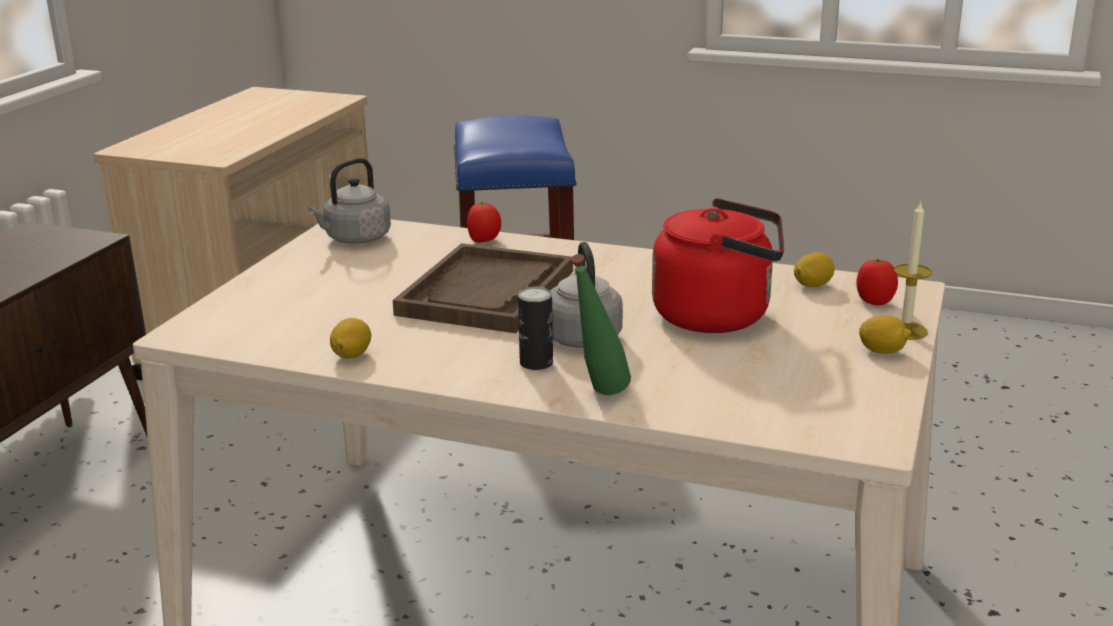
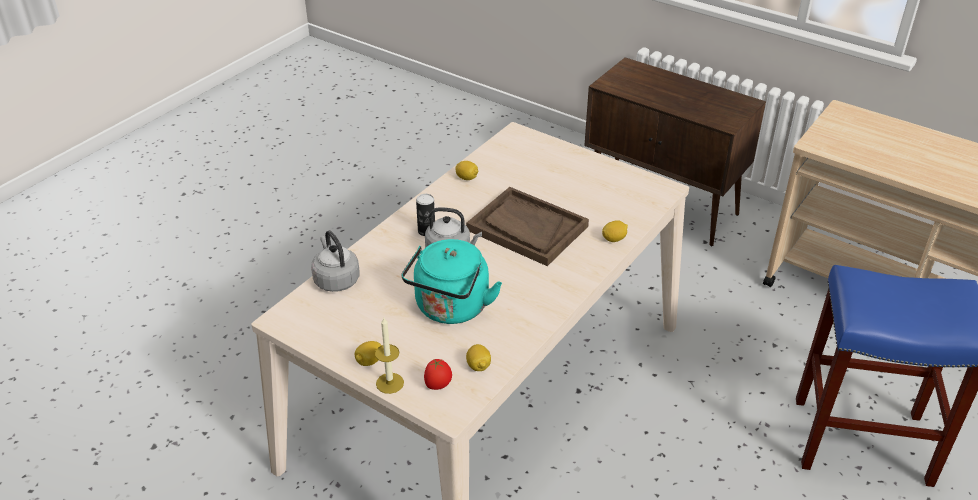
camera: 105 degrees right, 15 degrees up
grey kettle [308,158,391,244] -> grey kettle moved to [311,230,360,292]
tomato [467,202,501,243] -> lemon [602,220,628,242]
green bottle [571,254,631,395] -> none
red kettle [652,198,784,333] -> turquoise kettle [402,239,502,324]

